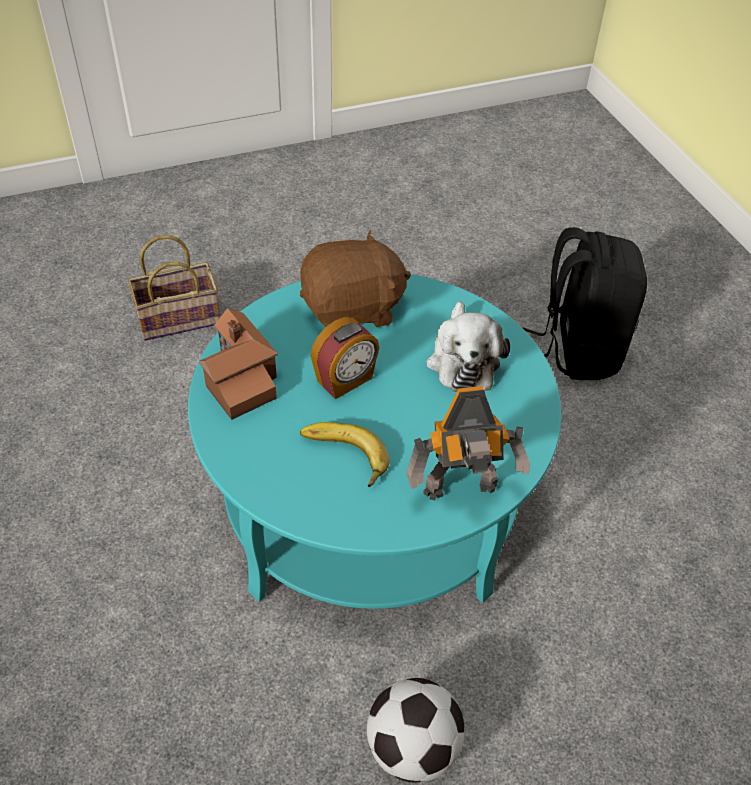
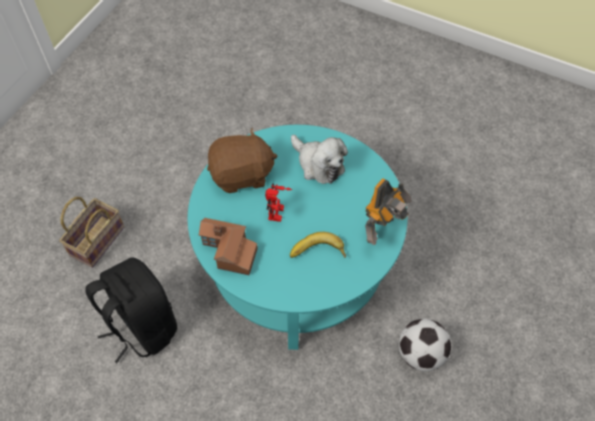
camera: 40 degrees left, 10 degrees up
brown plush toy [300,230,411,327] -> brown plush toy turned 45 degrees clockwise [207,127,277,193]
alarm clock [311,317,379,399] -> toy robot [265,183,292,222]
black backpack [522,227,647,380] -> black backpack moved to [85,257,177,363]

